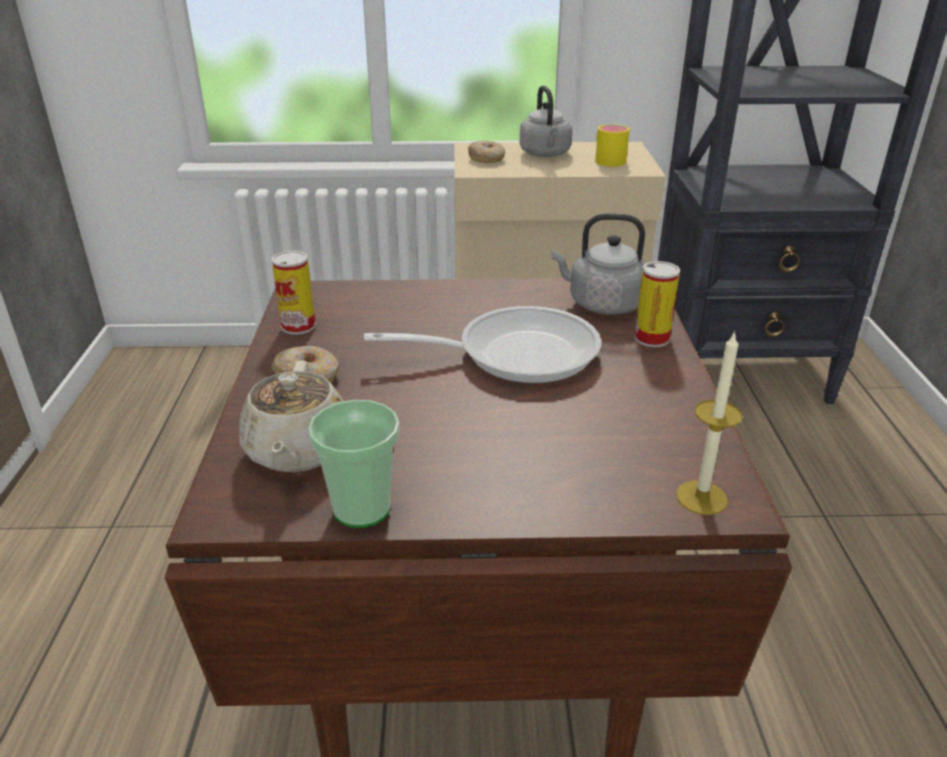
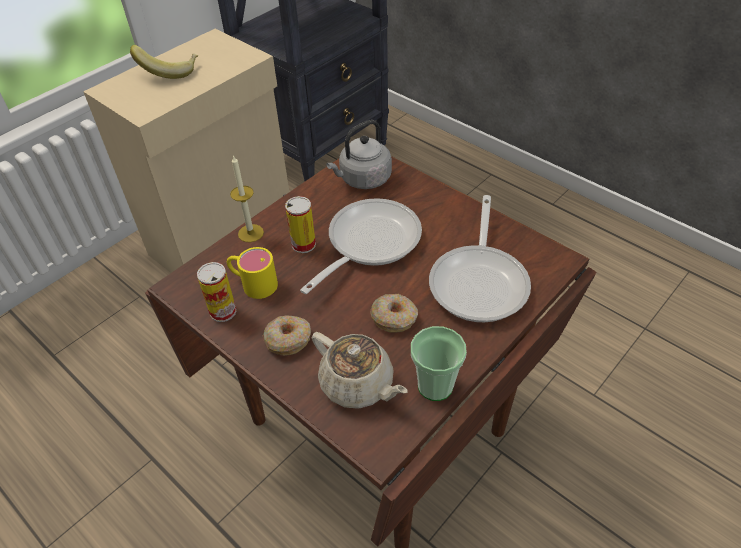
camera: 45 degrees left, 15 degrees up
donut [468,140,505,163] -> donut moved to [370,294,418,333]
grey kettle [520,85,573,157] -> banana [130,45,198,79]
yellow mug [595,124,630,167] -> yellow mug moved to [227,247,278,299]
can [634,261,680,347] -> can moved to [285,196,316,253]
candle [676,331,743,515] -> candle moved to [230,155,264,242]
none -> frying pan [429,195,531,322]

